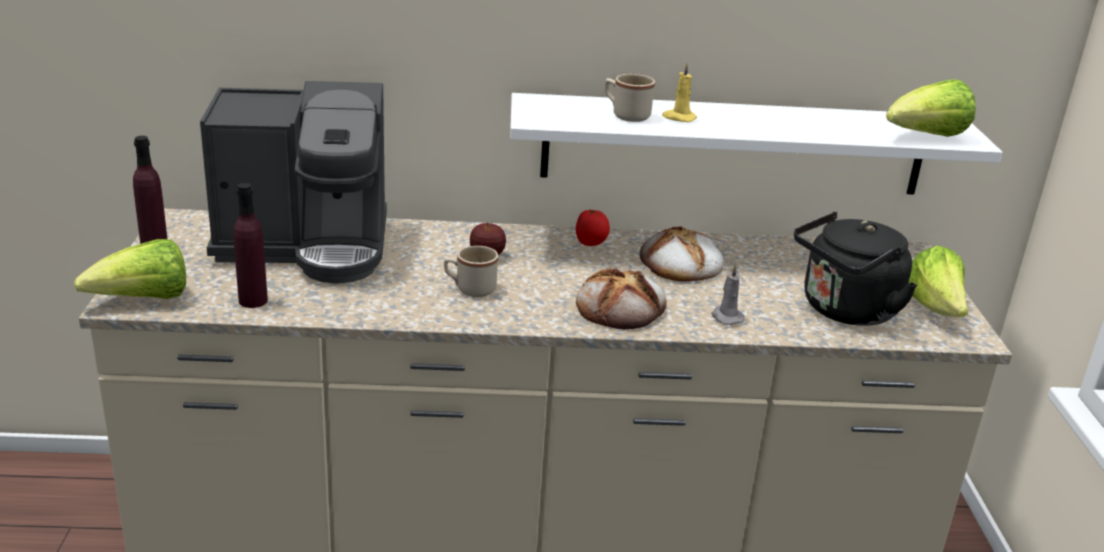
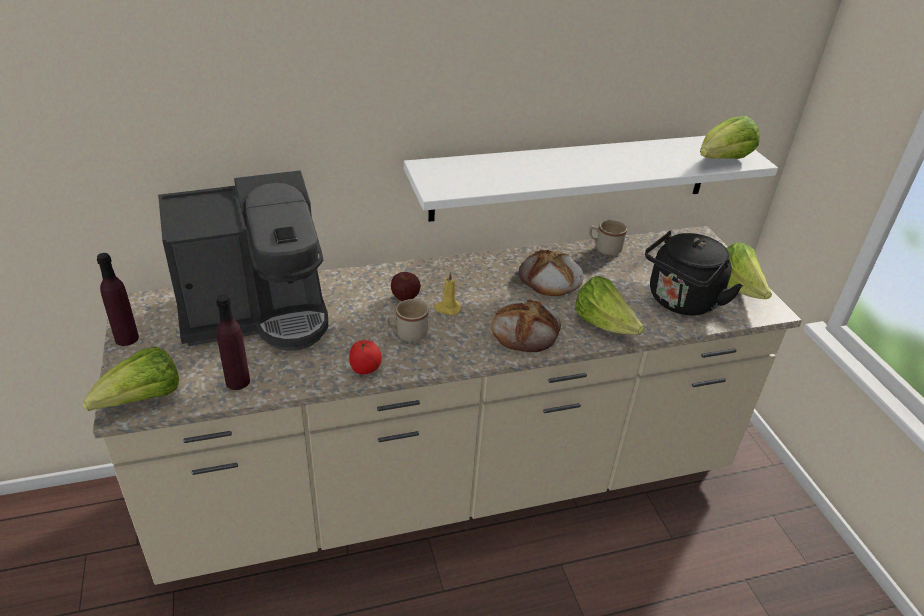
camera: 15 degrees left, 10 degrees up
tomato [576,210,610,246] -> tomato moved to [349,340,382,374]
beige mug [605,74,655,122] -> beige mug moved to [589,220,627,255]
yellow candle [662,63,697,122] -> yellow candle moved to [434,272,462,315]
grey candle [711,264,745,325] -> lettuce [575,276,645,334]

